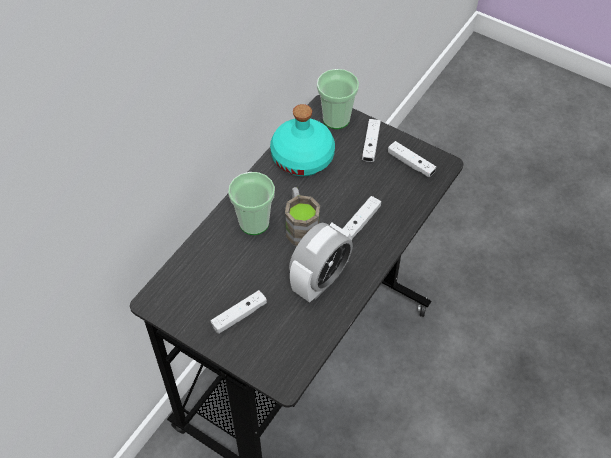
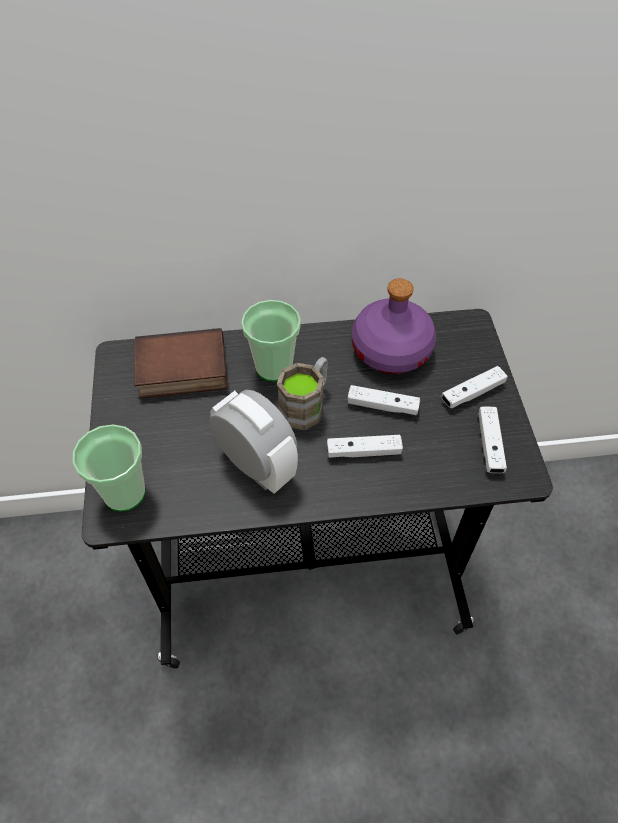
camera: 50 degrees right, 0 degrees up
white game controller [211,290,267,334] -> white game controller moved to [348,385,420,415]
turquoise bottle [270,104,335,176] -> purple bottle [352,279,436,374]
alarm clock [289,223,353,303] -> alarm clock turned 135 degrees counterclockwise [210,390,298,494]
cup [317,69,359,129] -> cup moved to [72,424,145,511]
none -> book [134,328,228,399]

